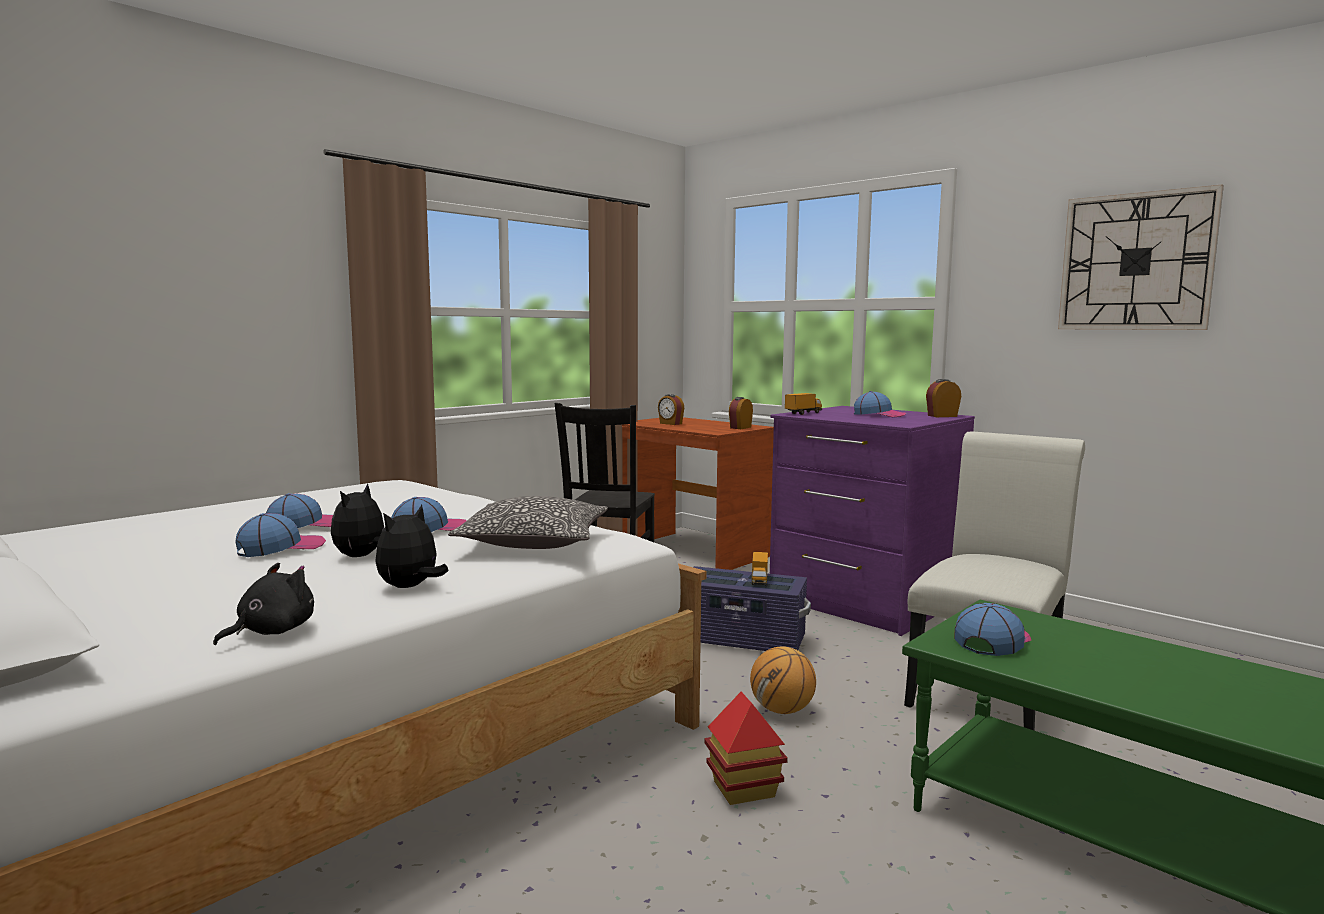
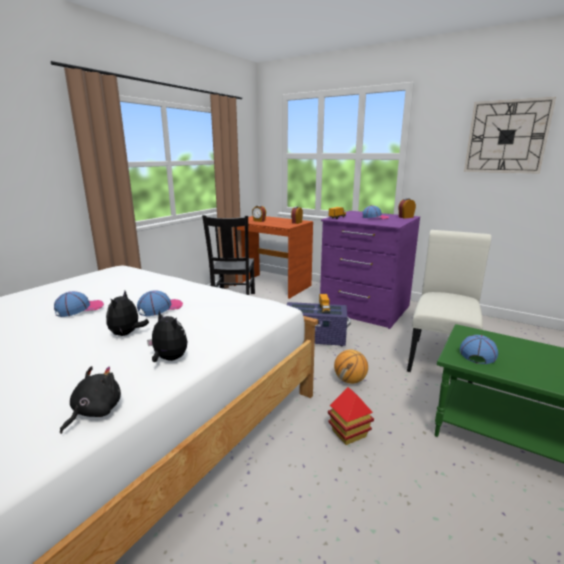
camera: 10 degrees left, 10 degrees up
cap [236,513,326,557] -> none
plush toy [375,505,448,588] -> plush toy turned 105 degrees clockwise [147,311,188,362]
pillow [448,496,608,549] -> none

